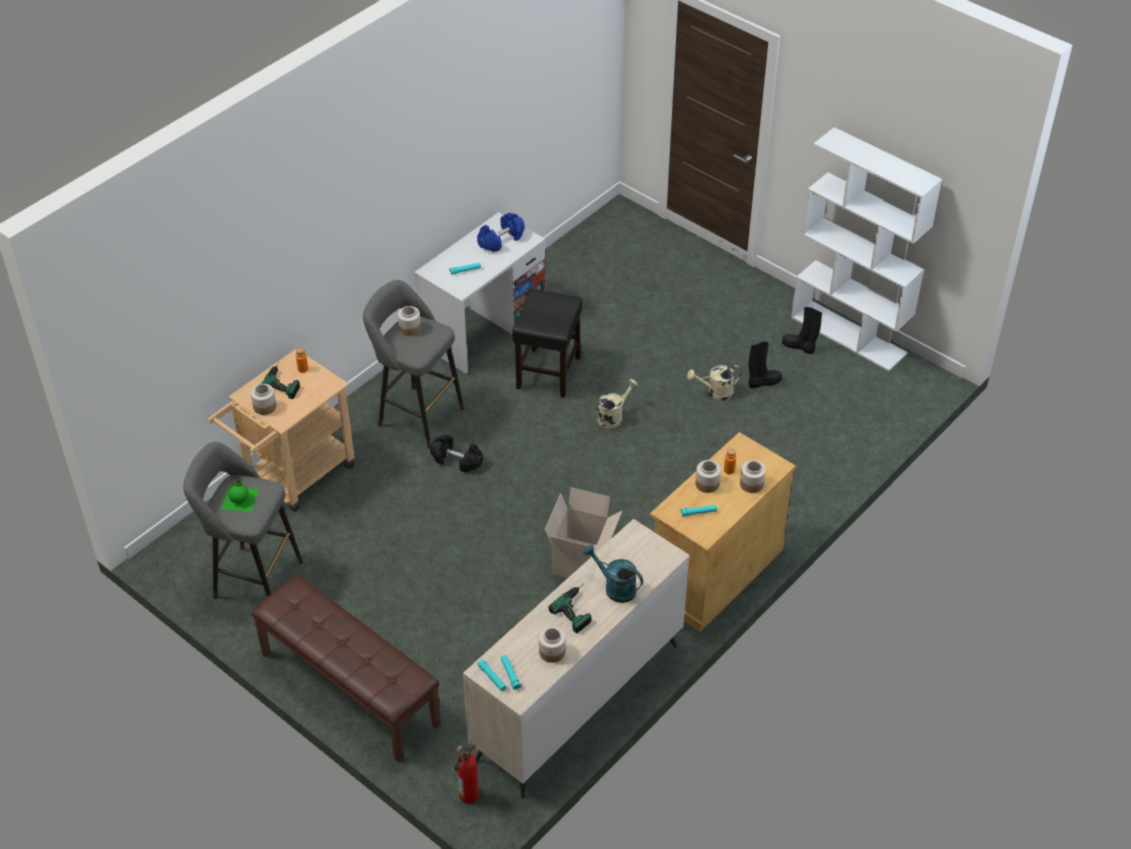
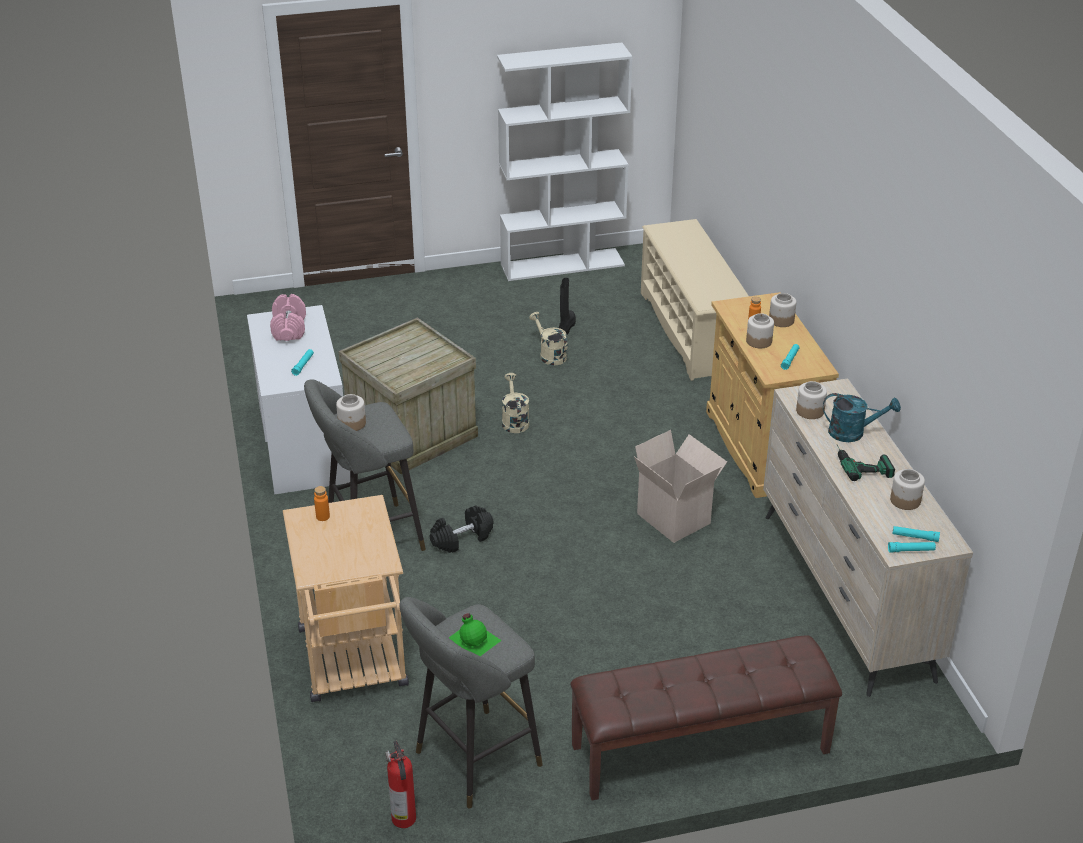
camera: 55 degrees left, 10 degrees down
jar [251,384,276,415] -> jar moved to [796,381,827,419]
power drill [262,361,300,399] -> none
fire extinguisher [454,744,479,804] -> fire extinguisher moved to [385,741,416,828]
blue dumbbell [477,213,525,252] -> pink dumbbell [270,294,306,341]
black stool [512,289,583,398] -> crate [338,317,478,474]
turquoise watering can [583,545,643,603] -> turquoise watering can turned 150 degrees counterclockwise [823,393,901,442]
beige watering can [687,365,741,401] -> beige watering can turned 120 degrees clockwise [529,312,568,365]
black boot [782,307,822,354] -> none
none -> beige shoe rack [641,219,749,381]

